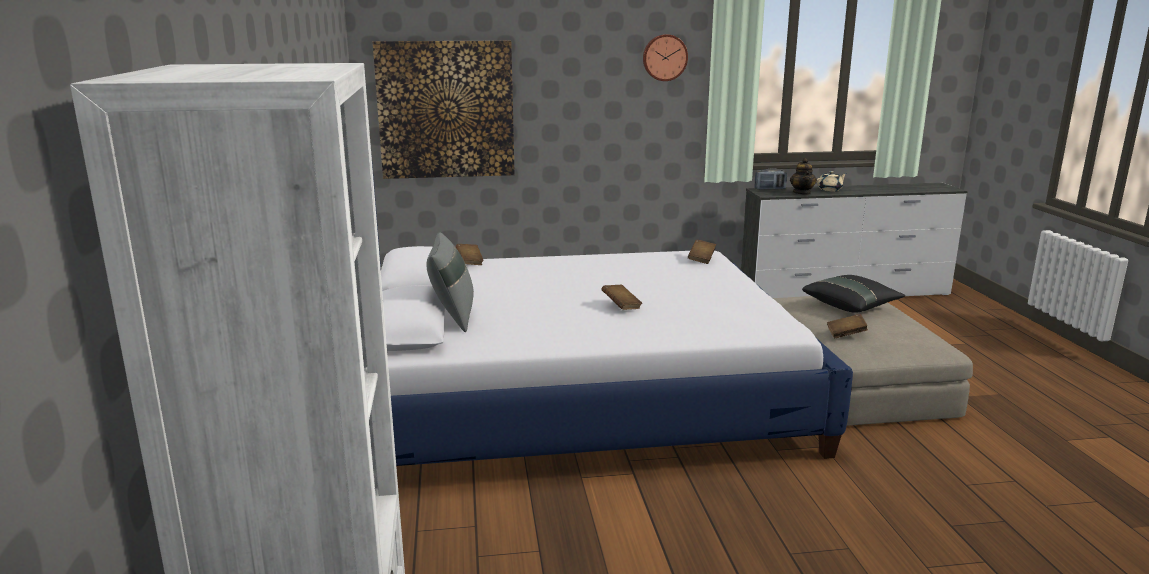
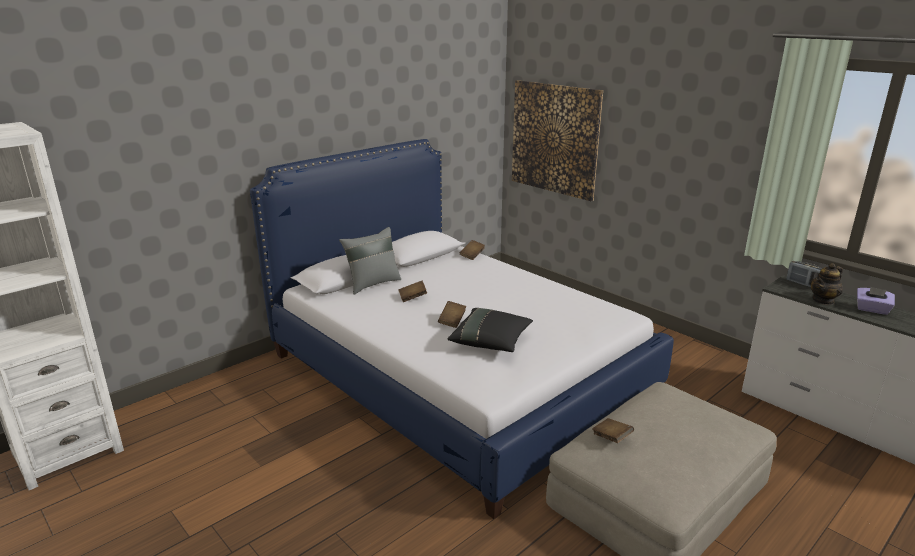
camera: 55 degrees right, 5 degrees up
wall clock [643,34,688,81] -> none
brown book [688,239,716,264] -> brown book moved to [398,281,427,302]
black pillow [802,275,905,313] -> black pillow moved to [447,308,533,352]
beige teapot [816,171,847,191] -> purple tissue box [857,287,895,315]

